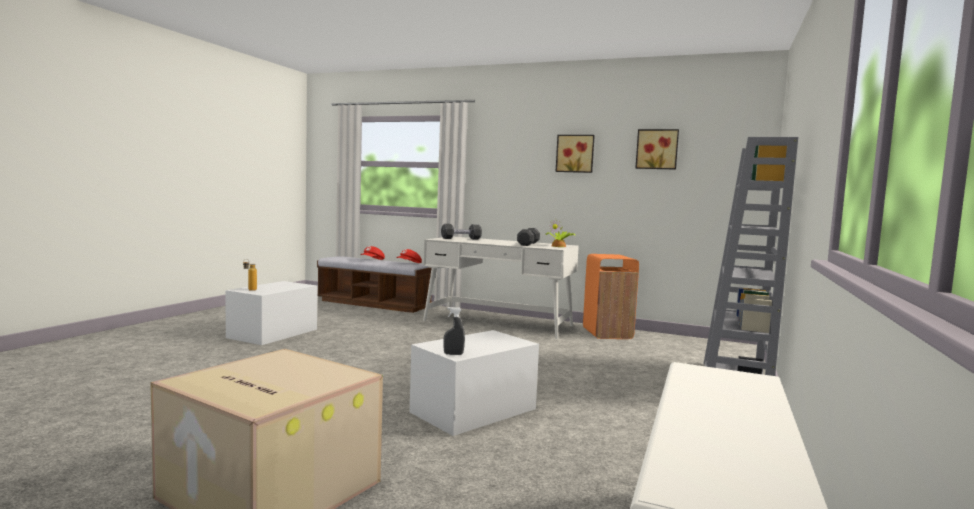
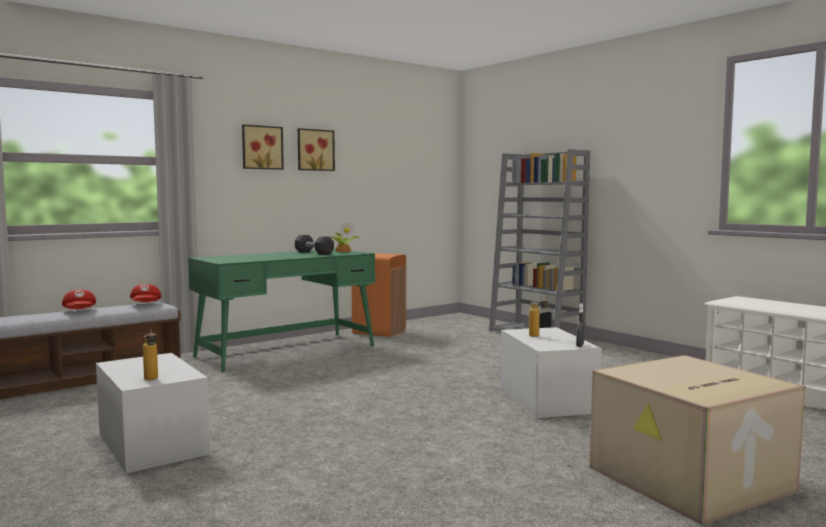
camera: 60 degrees left, 0 degrees up
white desk [423,237,579,339] -> green desk [188,249,375,372]
black dumbbell [441,224,482,239] -> none
picture [635,129,679,170] -> picture moved to [242,124,284,170]
none -> bottle [529,296,549,337]

